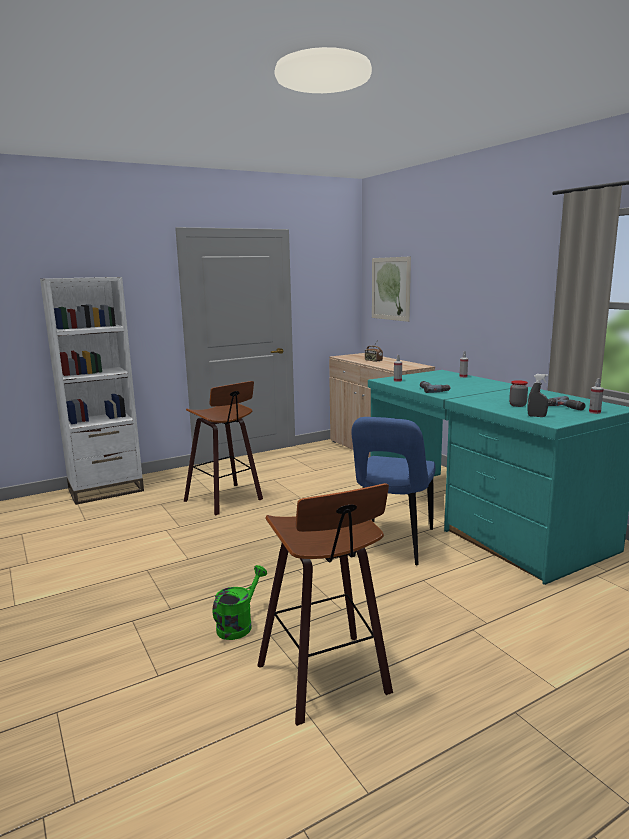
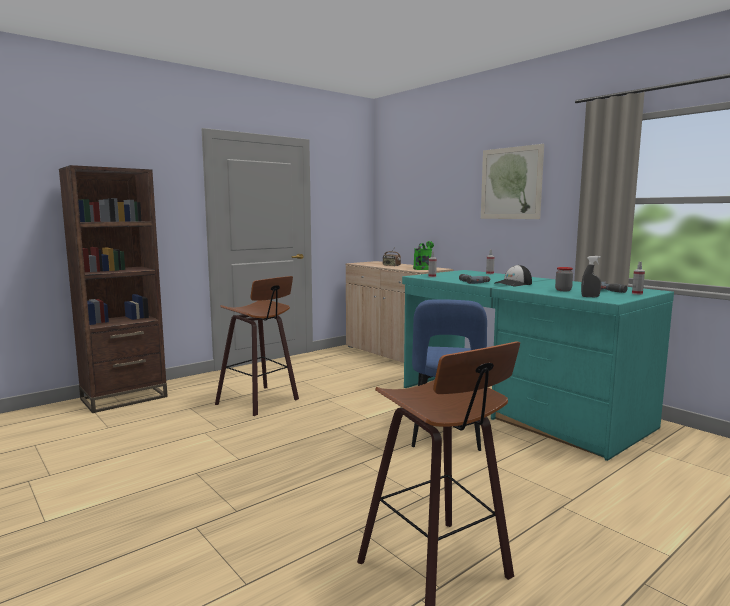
camera: 10 degrees left, 5 degrees down
white bookcase [40,277,144,505] -> brown bookcase [59,165,168,413]
green watering can [212,565,267,640] -> green watering can moved to [413,241,434,270]
picture [372,256,411,322] -> picture moved to [481,144,544,219]
none -> cap [495,265,532,286]

